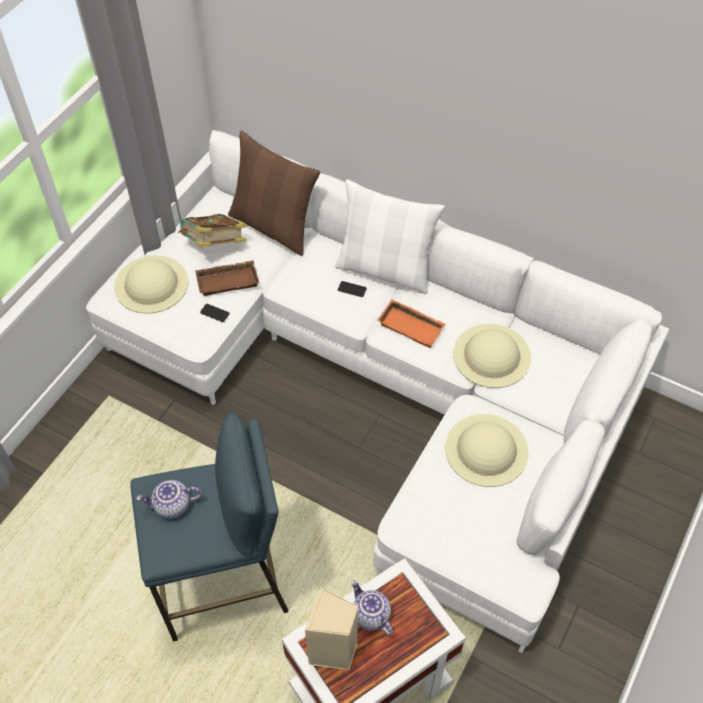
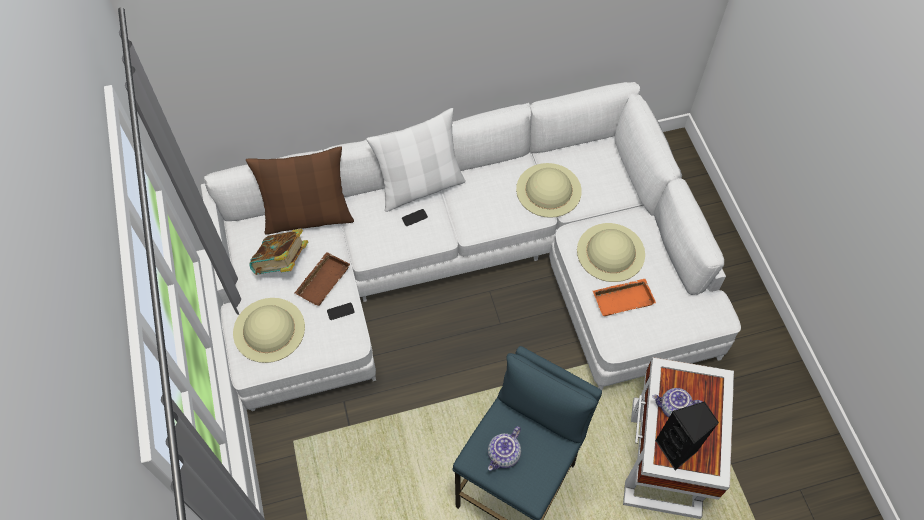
camera: 45 degrees left, 5 degrees up
beige speaker [305,587,358,670] -> black speaker [655,401,719,470]
orange tray [377,299,446,348] -> orange tray moved to [593,278,656,316]

